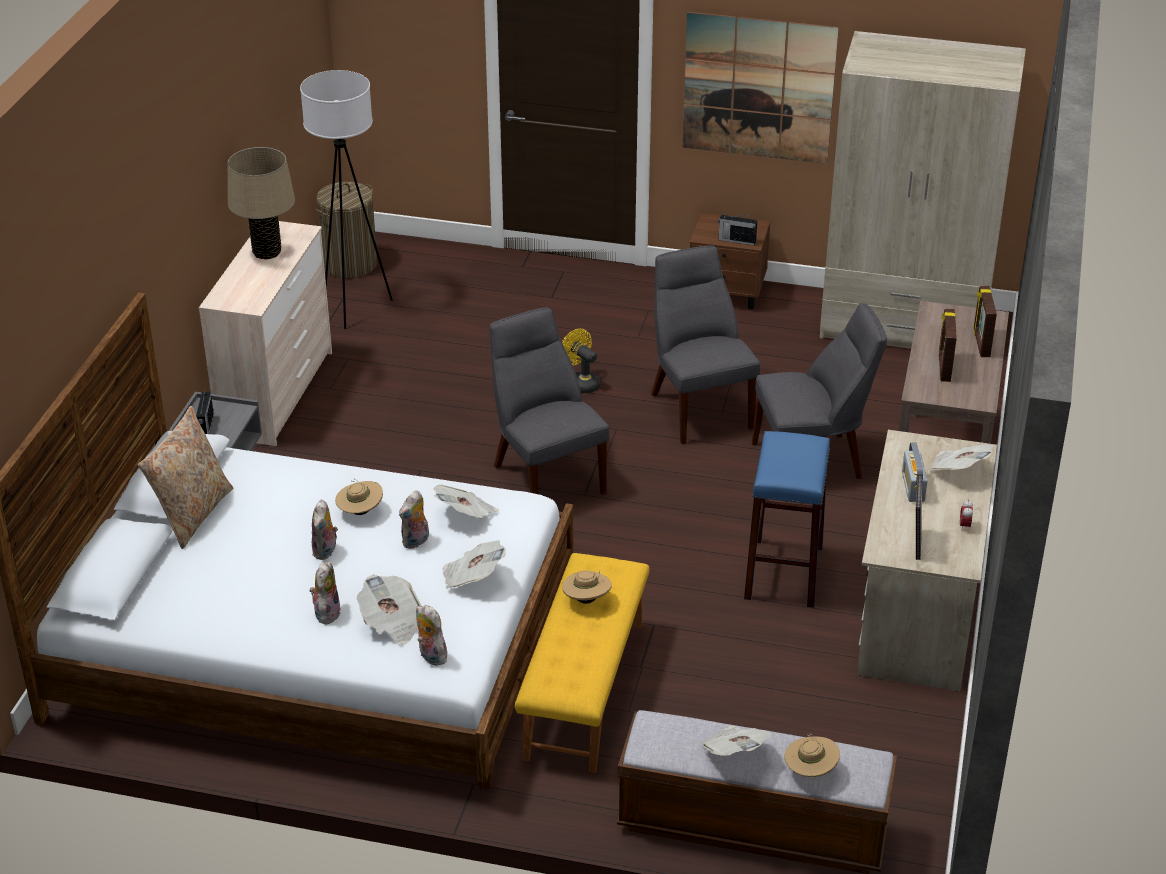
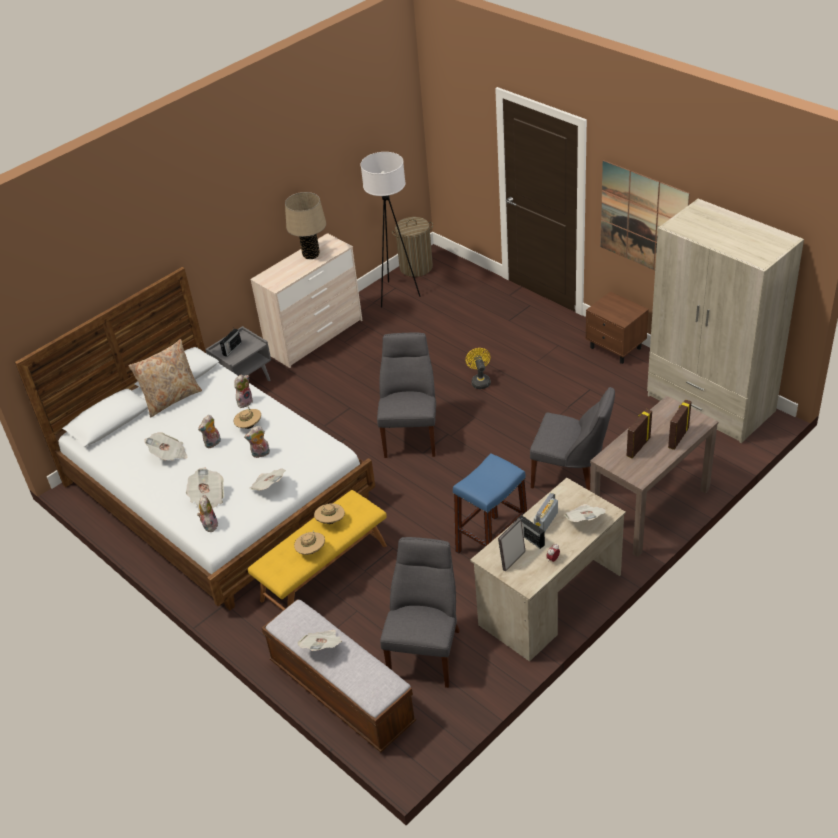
camera: 35 degrees right, 5 degrees up
plush toy [310,562,341,624] -> plush toy moved to [234,375,253,408]
newspaper [433,485,499,519] -> newspaper moved to [144,432,187,461]
grey chair [651,245,760,444] -> grey chair moved to [380,537,460,688]
radio [718,215,757,245] -> radio moved to [517,515,545,549]
beige hat [784,733,840,777] -> beige hat moved to [294,531,325,555]

